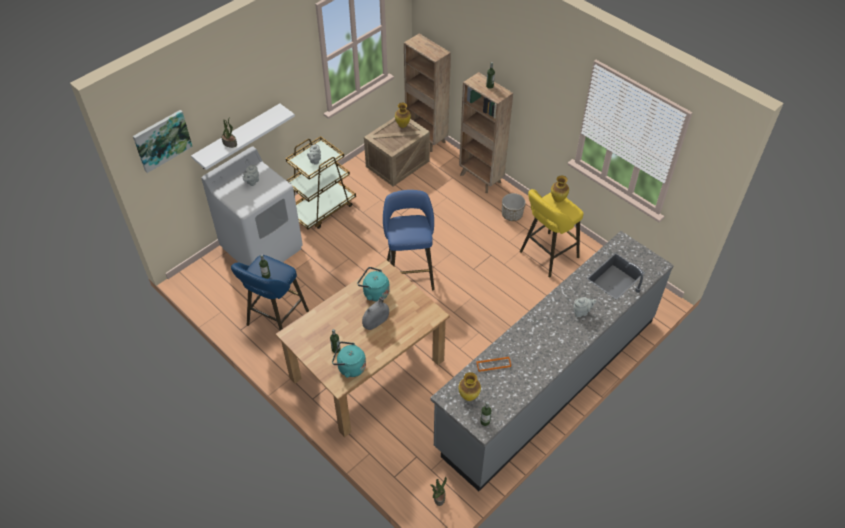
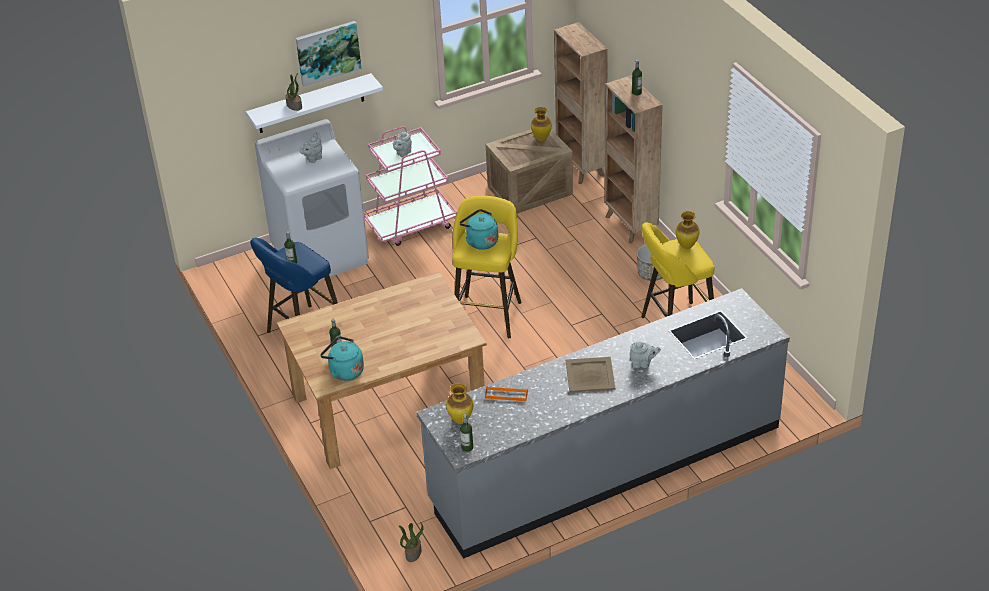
camera: 20 degrees right, 10 degrees down
picture [133,110,193,173] -> picture moved to [296,21,361,86]
brown cart [286,136,356,229] -> pink cart [364,126,457,246]
turquoise kettle [357,267,390,301] -> turquoise kettle moved to [460,209,498,250]
grey vase [362,297,389,330] -> none
blue stool [383,190,435,290] -> yellow stool [452,196,522,338]
none -> beige tray [566,357,615,393]

